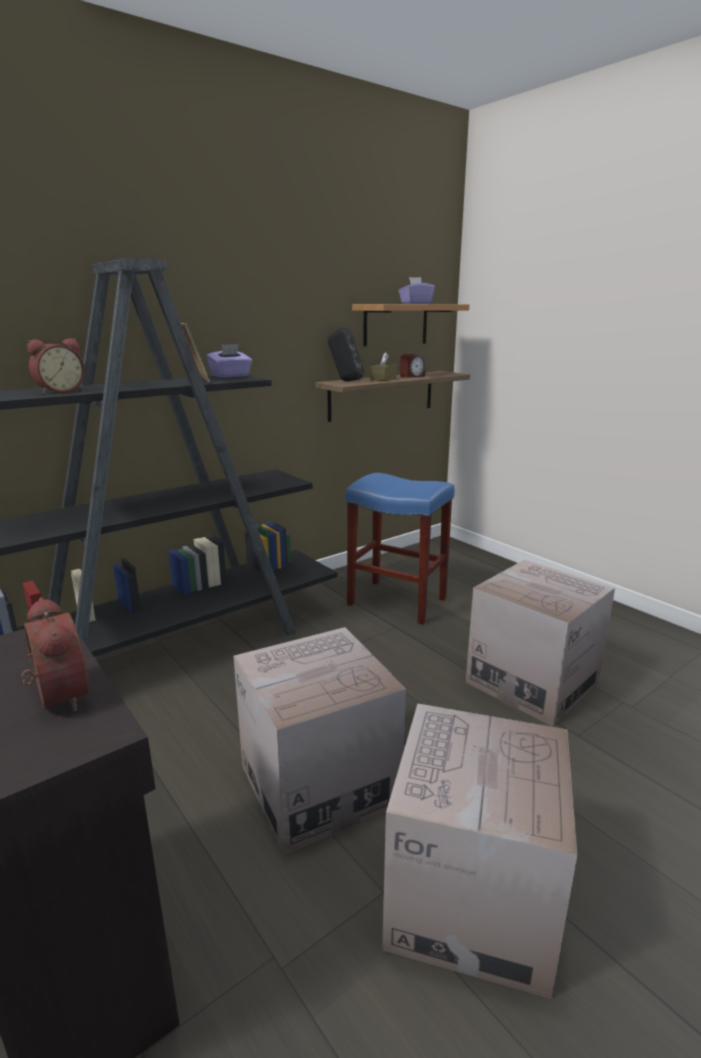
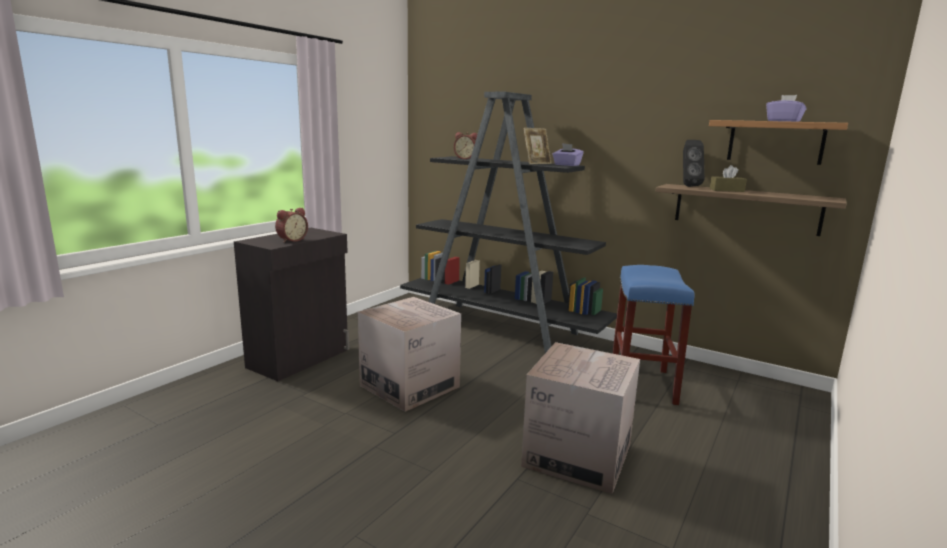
camera: 70 degrees right, 5 degrees down
cardboard box [382,704,577,999] -> none
alarm clock [400,354,426,378] -> none

